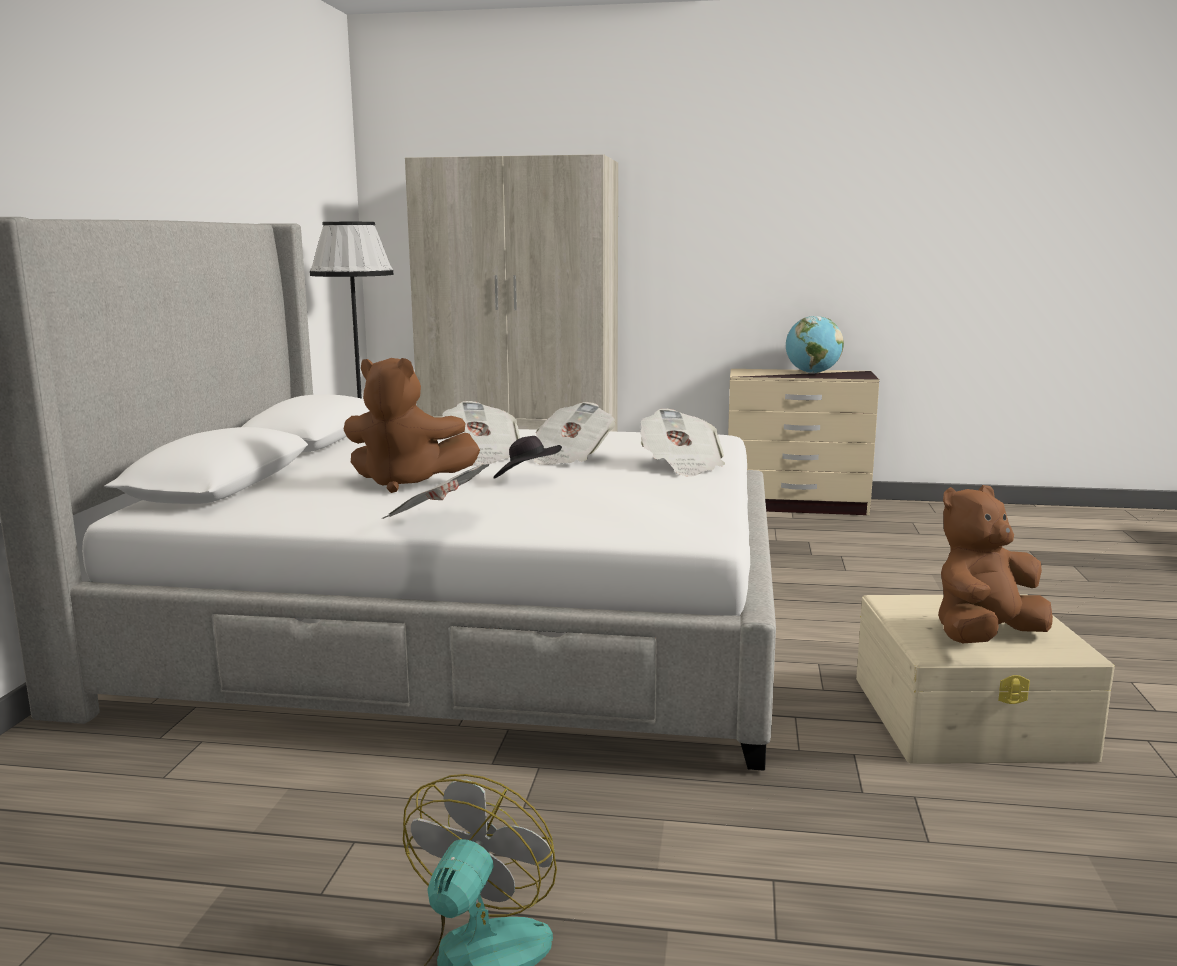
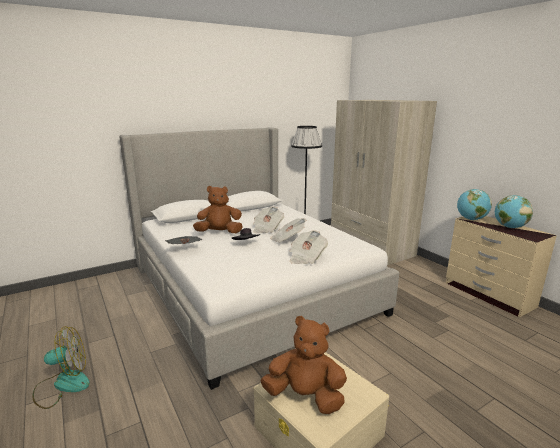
camera: 50 degrees right, 5 degrees up
brown plush toy [343,358,480,493] -> brown plush toy turned 105 degrees clockwise [193,186,242,233]
none -> globe [457,189,492,220]

